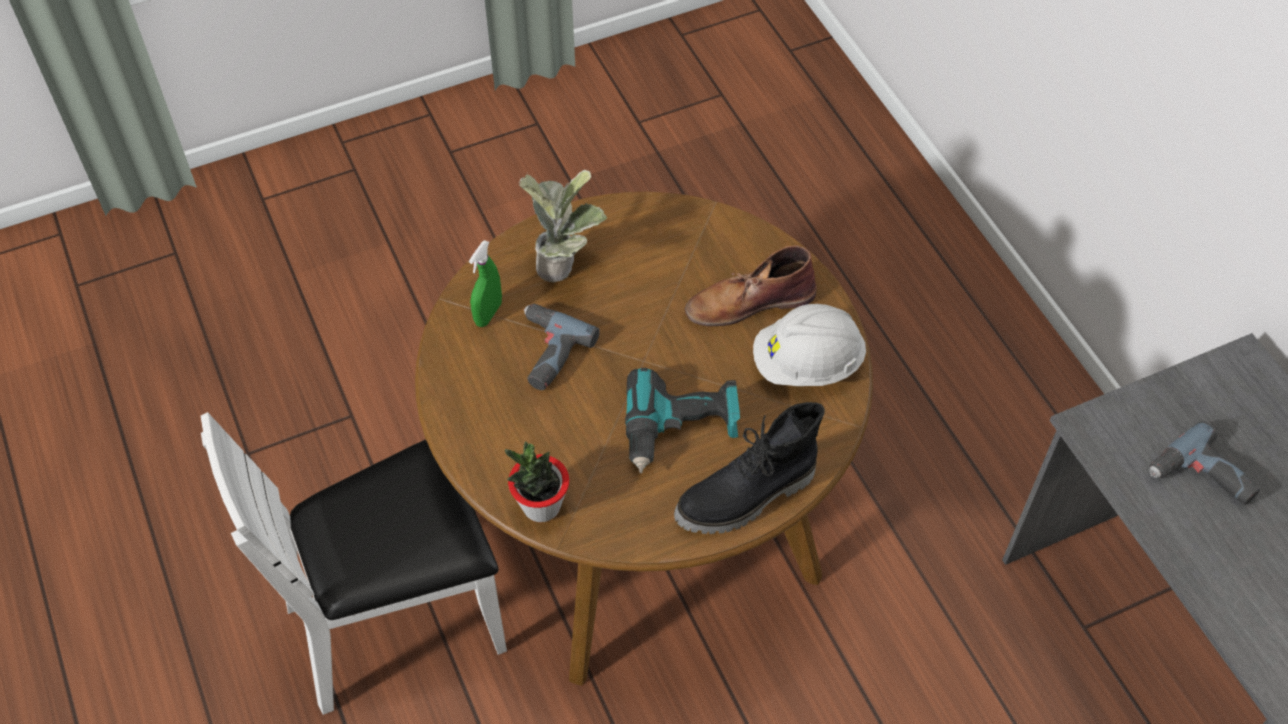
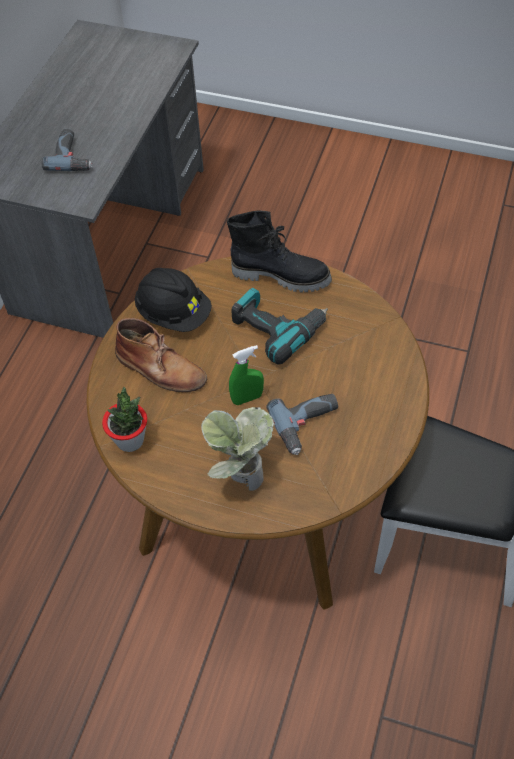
camera: 135 degrees left, 0 degrees up
green spray bottle [469,240,502,327] -> green spray bottle moved to [229,345,264,405]
potted plant [505,442,569,522] -> potted plant moved to [102,387,147,452]
white hard hat [753,304,866,386] -> black hard hat [135,268,212,332]

